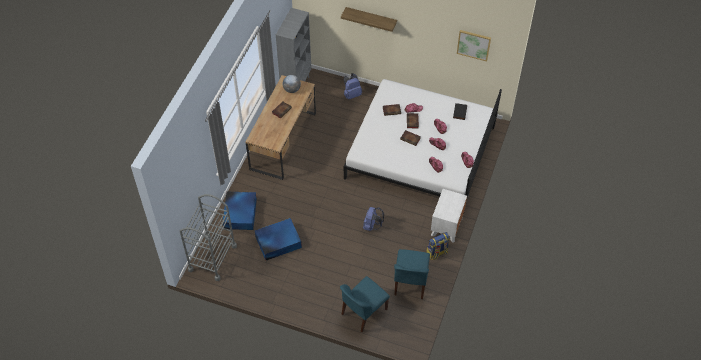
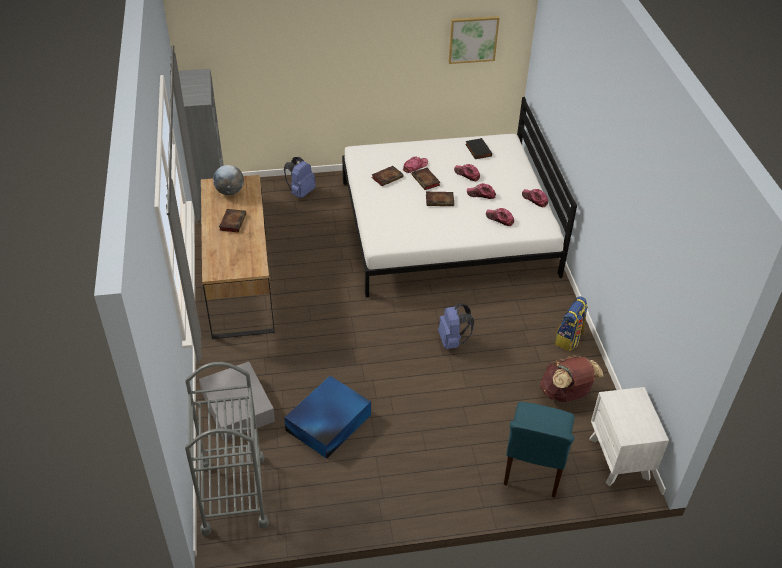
camera: 30 degrees left, 10 degrees down
blue storage box [223,192,257,230] -> grey storage box [199,362,275,441]
shelf [341,7,397,32] -> none
blue chair [394,249,430,299] -> brown backpack [540,355,603,402]
white nightstand [431,189,467,243] -> white nightstand moved to [589,387,669,486]

